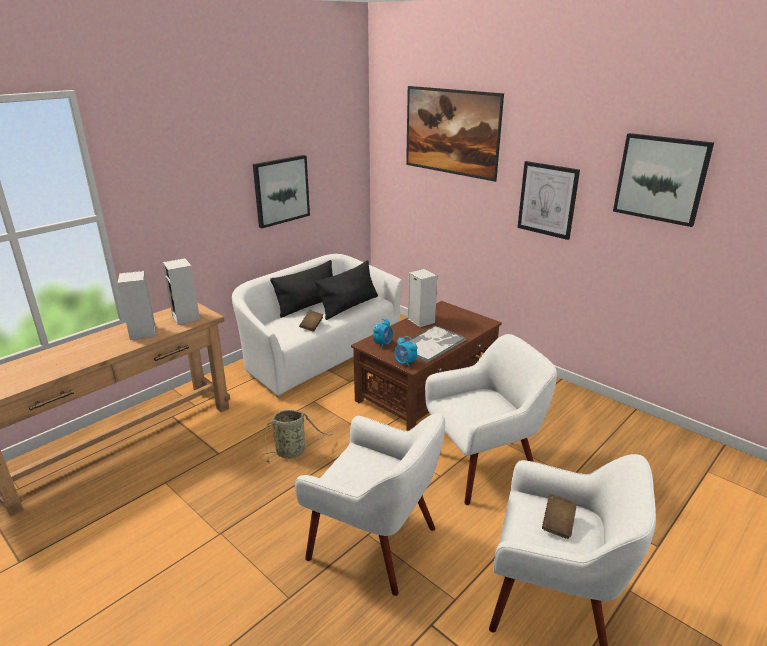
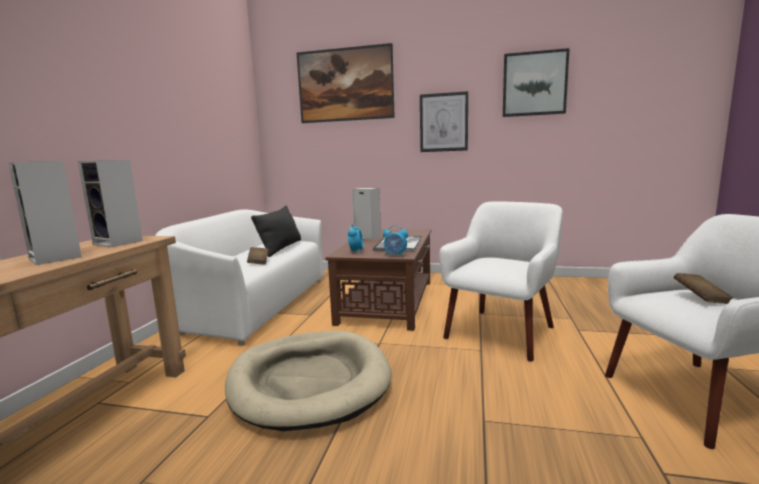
camera: 30 degrees left, 15 degrees down
picture [253,155,310,228] -> none
basket [260,410,332,463] -> beige dog bed [225,331,392,431]
black pillow [270,260,333,318] -> none
white armchair [295,413,445,596] -> none

